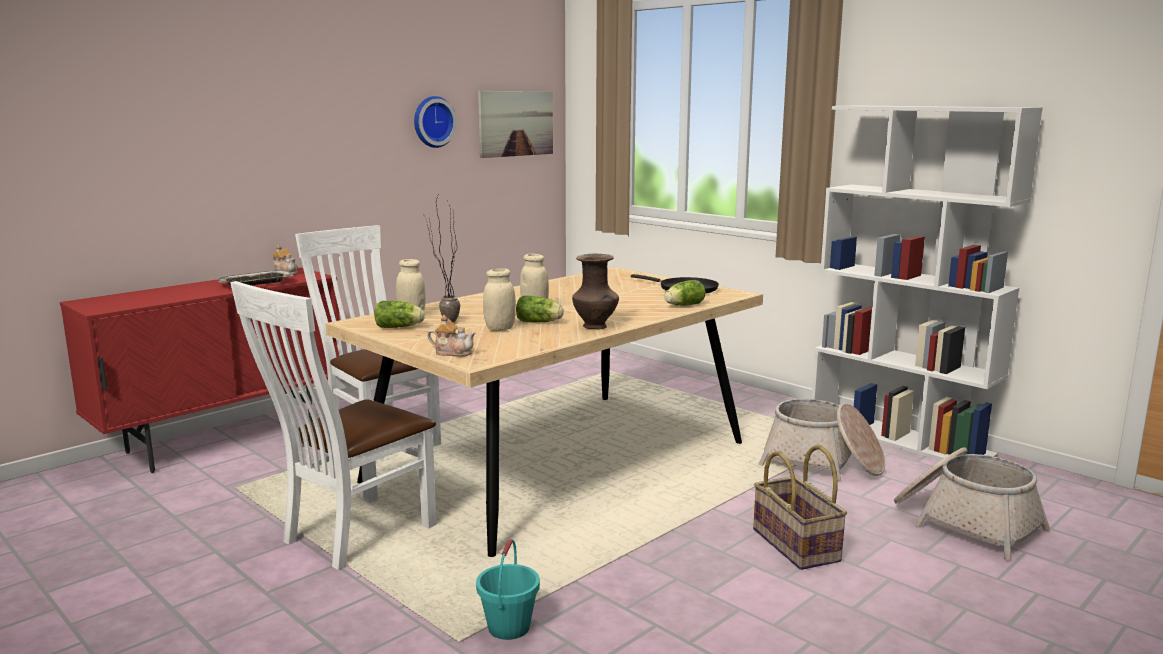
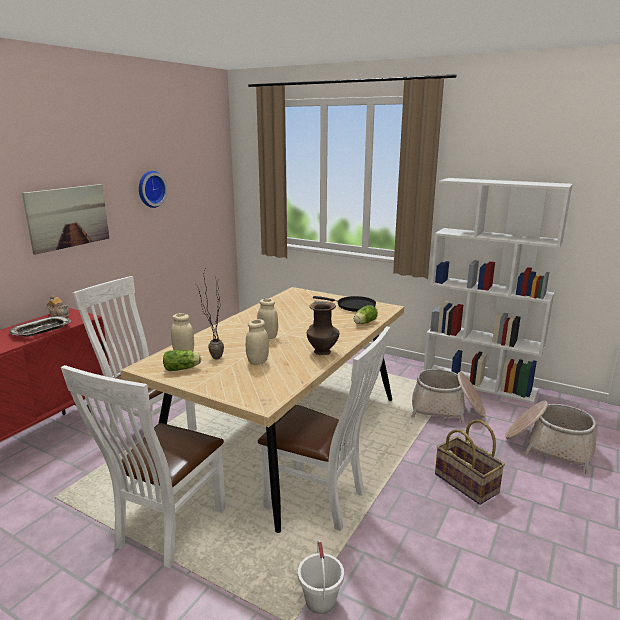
camera: 15 degrees left, 5 degrees up
teapot [427,315,475,357] -> none
turquoise bucket [476,539,540,640] -> white bucket [298,540,344,614]
picture [478,91,553,158] -> picture moved to [22,184,109,255]
lettuce [516,295,564,323] -> none
none -> white chair [258,326,390,531]

